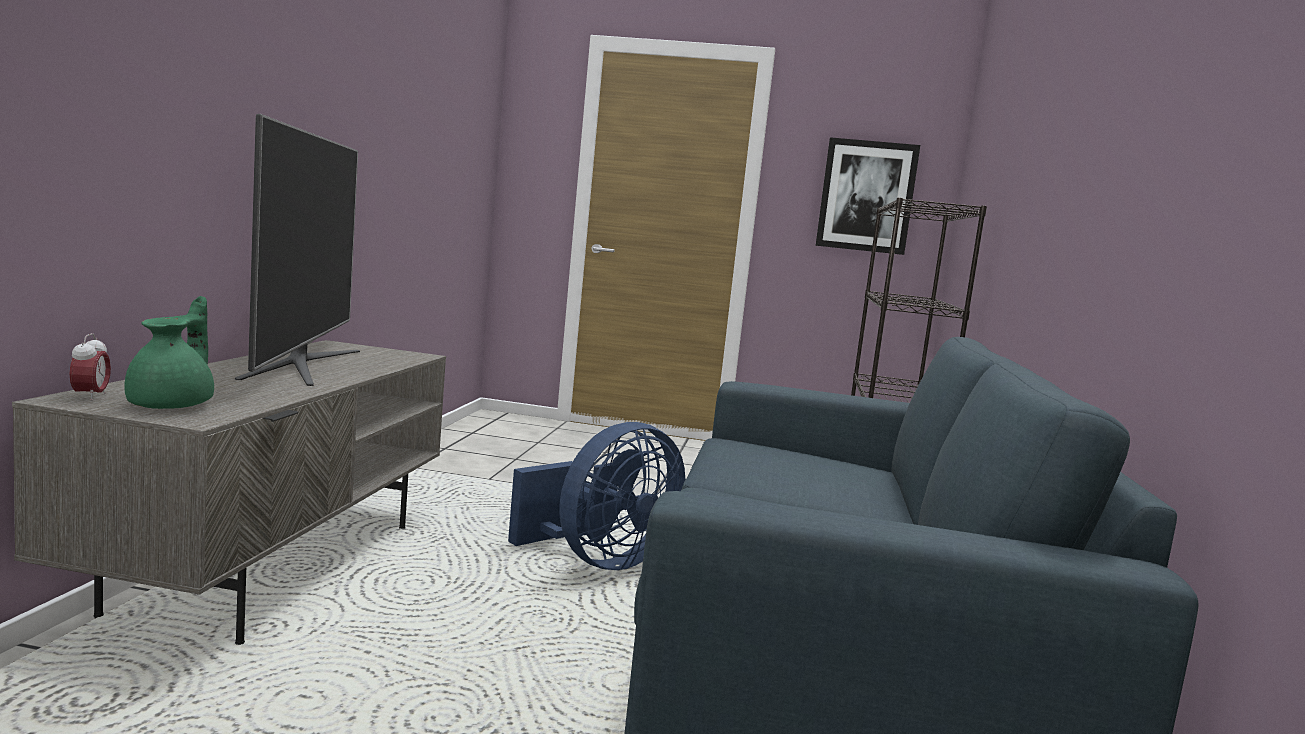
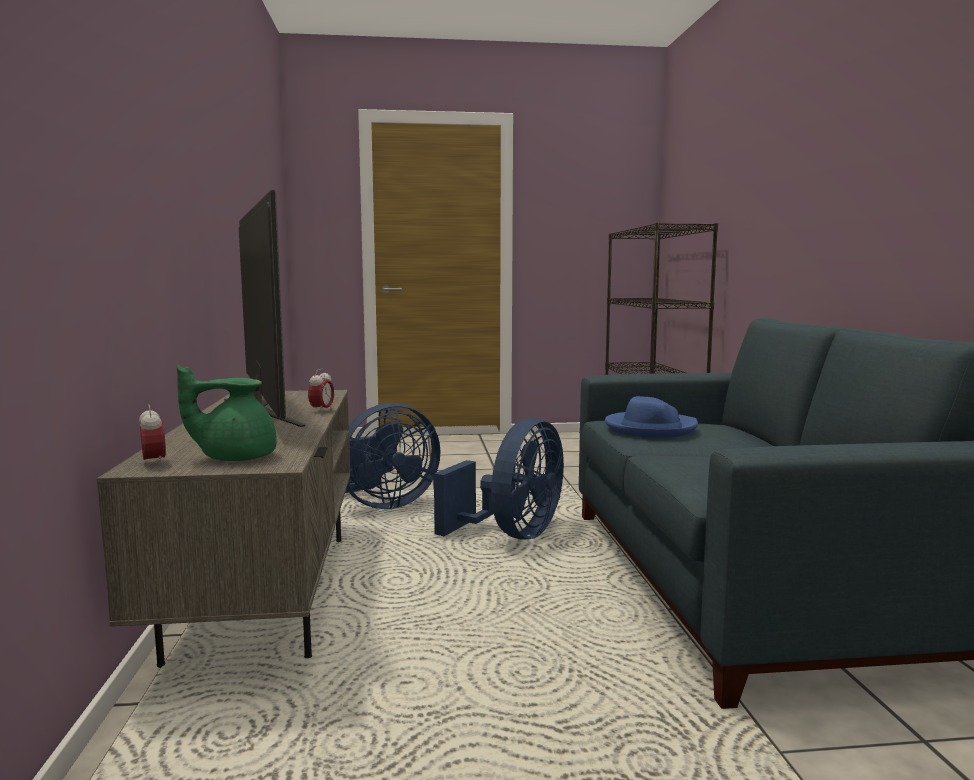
camera: 15 degrees left, 0 degrees up
green teapot [124,296,214,409] -> green teapot turned 90 degrees counterclockwise [177,365,277,461]
picture [816,137,920,255] -> none
none -> alarm clock [308,369,334,413]
none -> blue fan [345,403,441,509]
none -> blue hat [605,396,698,438]

